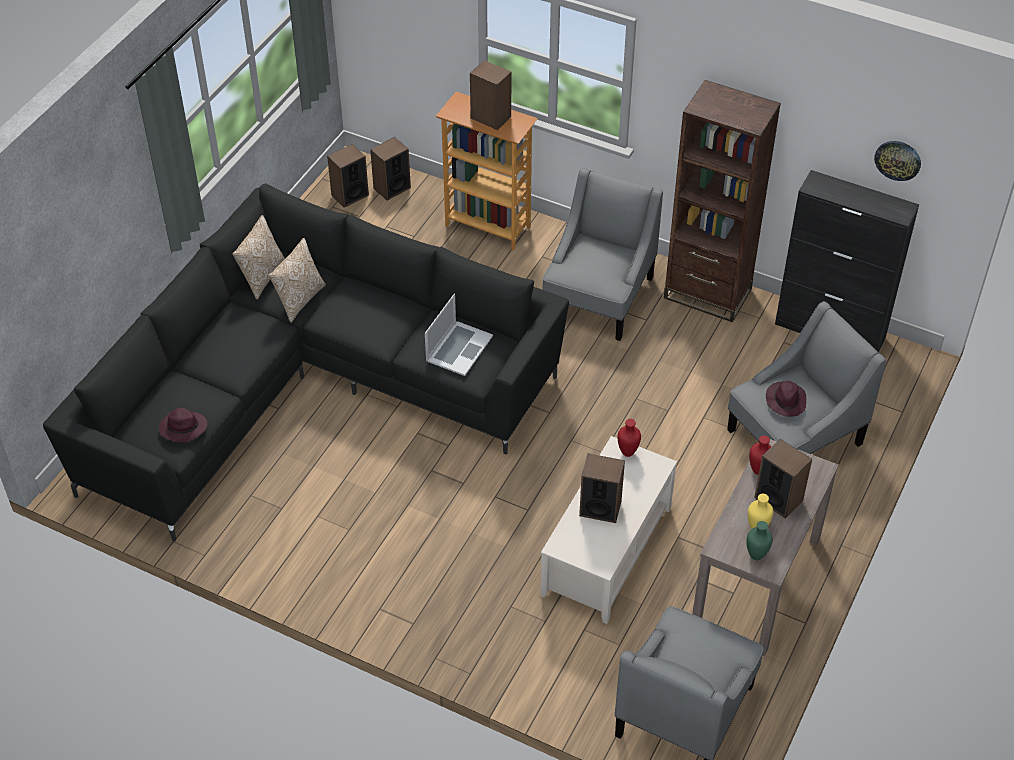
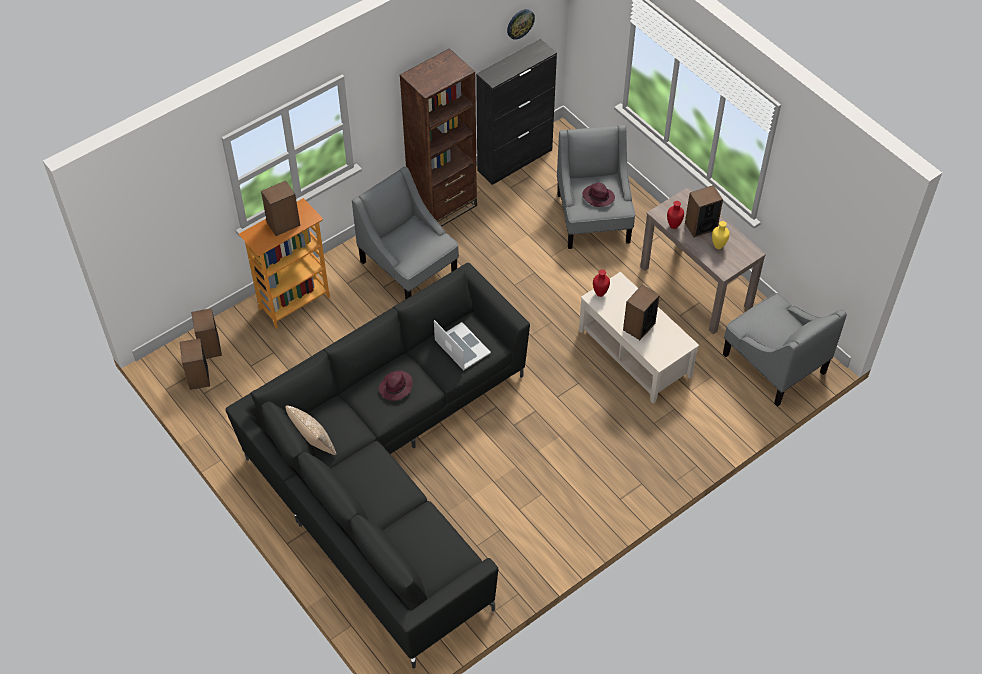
camera: 65 degrees left, 5 degrees up
purple hat [159,408,207,443] -> purple hat moved to [378,371,413,401]
pillow [268,238,326,323] -> none
green vase [746,521,773,560] -> none

